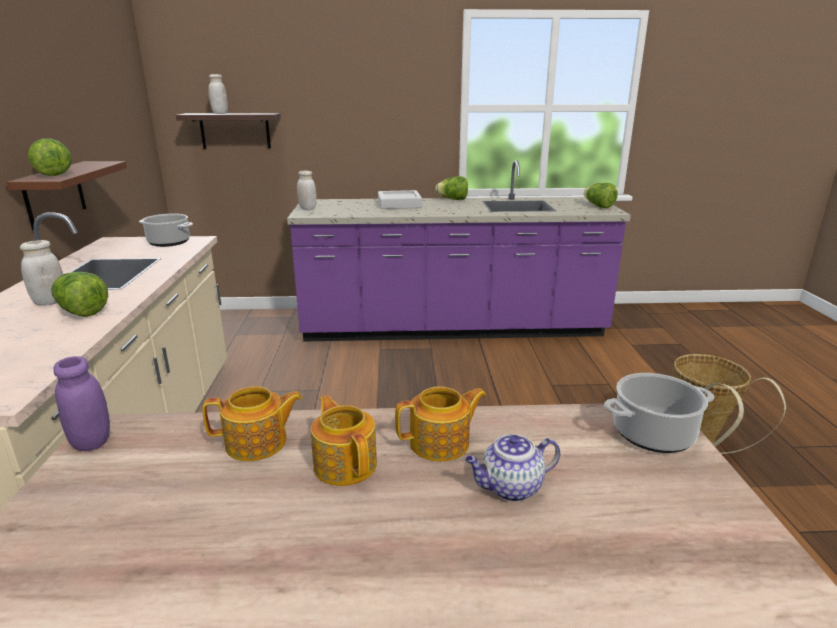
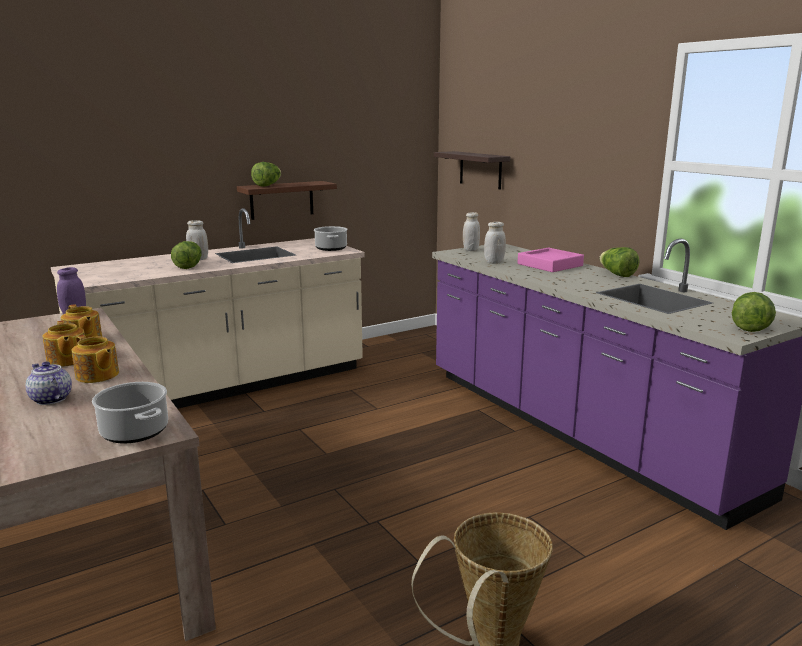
camera: 60 degrees right, 5 degrees down
white jar [208,74,228,114] -> white jar moved to [484,222,506,264]
teapot [311,395,377,486] -> teapot turned 120 degrees clockwise [42,321,85,367]
grey tray [378,190,422,209] -> pink tray [518,248,584,272]

